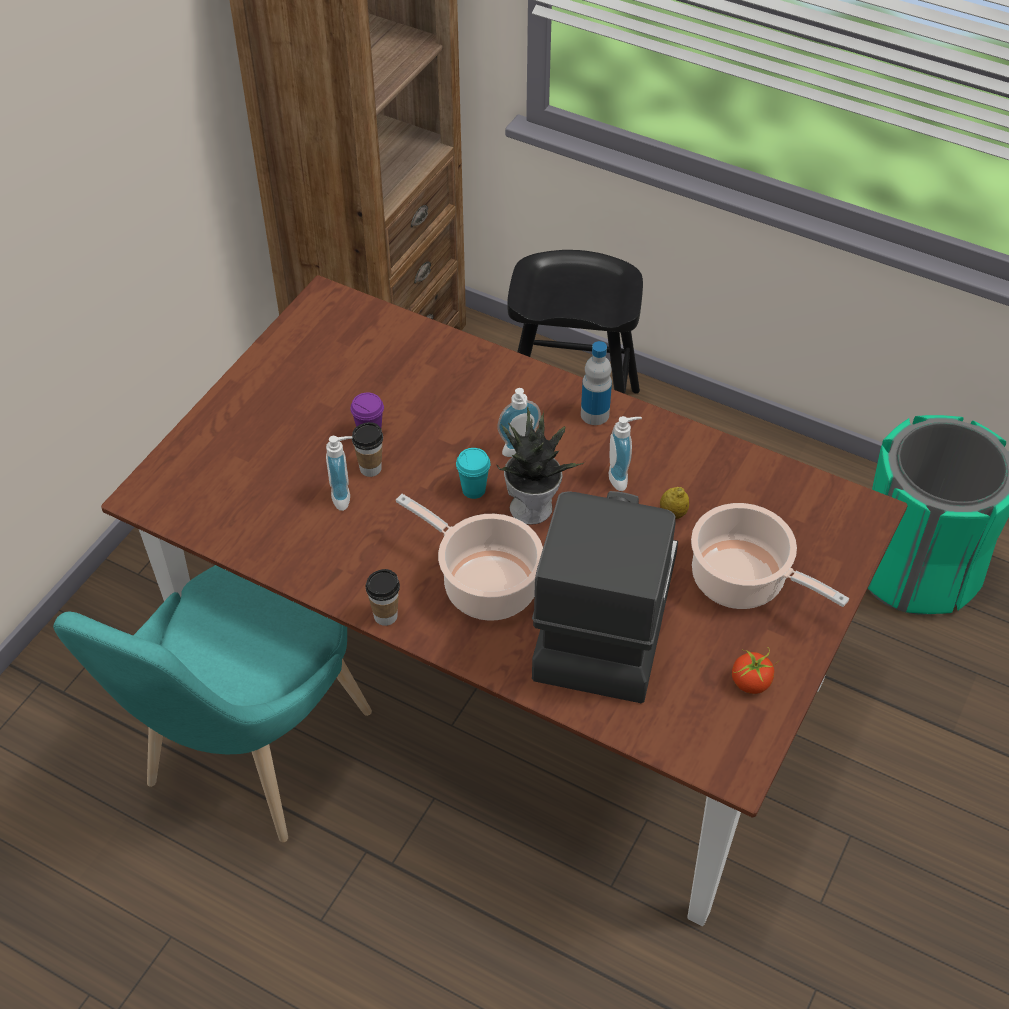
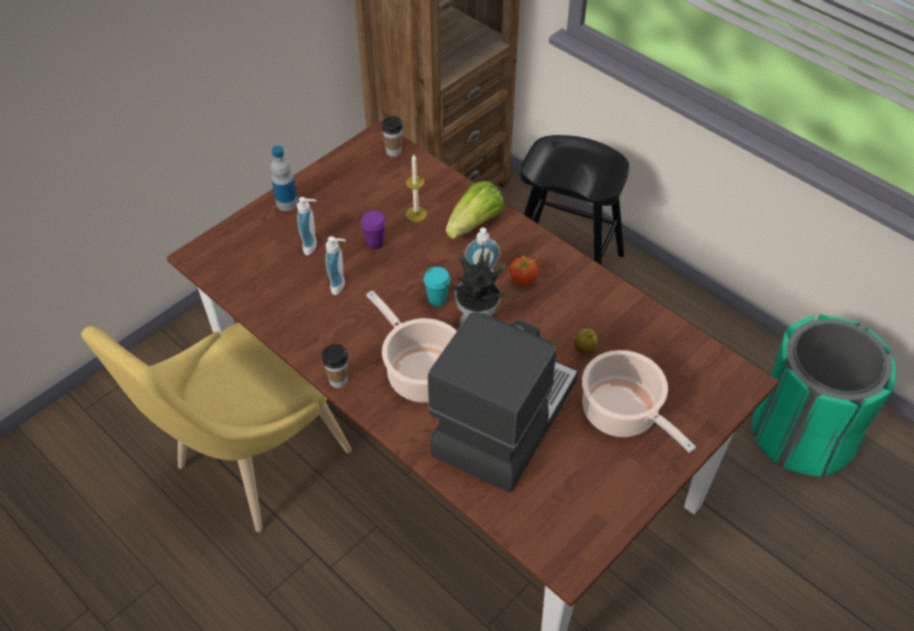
camera: 15 degrees right, 0 degrees up
turquoise chair [53,565,372,842] -> yellow chair [81,322,352,532]
cup [352,422,383,477] -> cup moved to [381,117,403,157]
bottle [581,341,612,425] -> bottle moved to [271,146,298,211]
soap dispenser [609,416,642,491] -> soap dispenser moved to [297,197,317,256]
tomato [732,647,780,694] -> tomato moved to [509,254,539,285]
none -> candle [406,154,427,222]
none -> lettuce [446,181,505,239]

